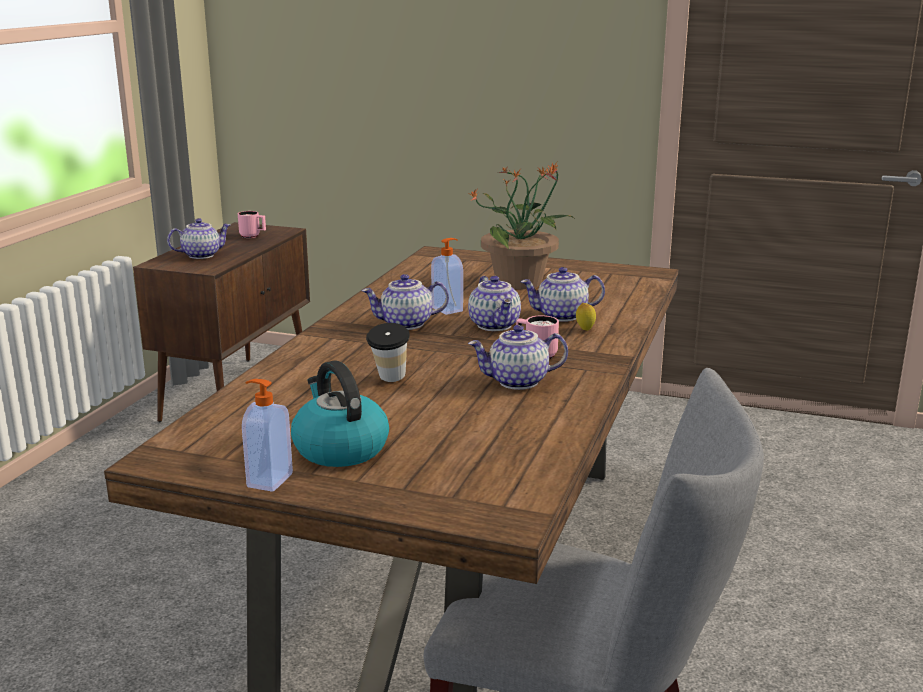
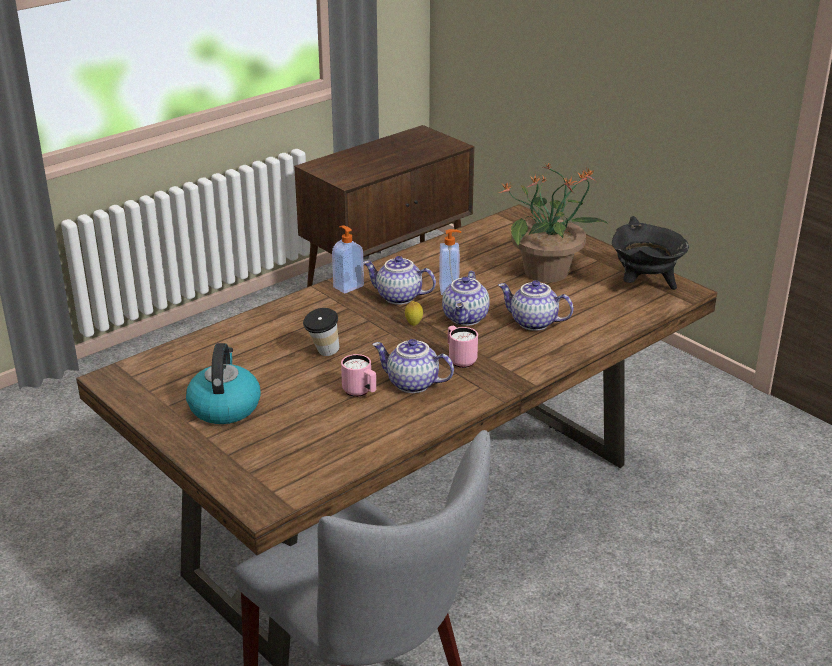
camera: 30 degrees right, 10 degrees up
teapot [167,218,230,259] -> none
pink mug [238,211,266,238] -> pink mug moved to [341,354,376,397]
soap dispenser [242,379,293,492] -> soap dispenser moved to [332,226,364,294]
lemon [576,303,596,331] -> lemon moved to [405,301,423,326]
none -> black cooking pot [612,216,689,290]

